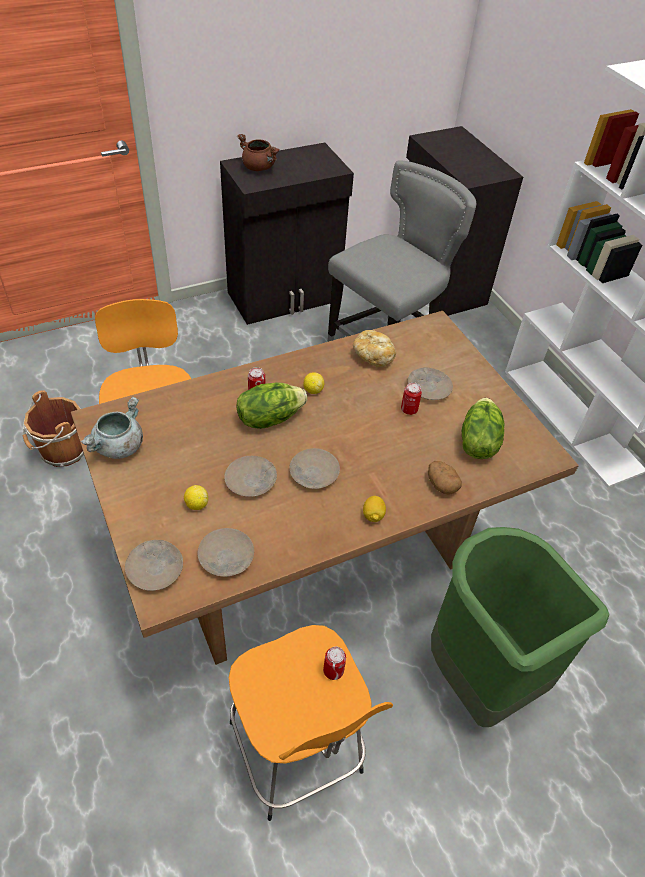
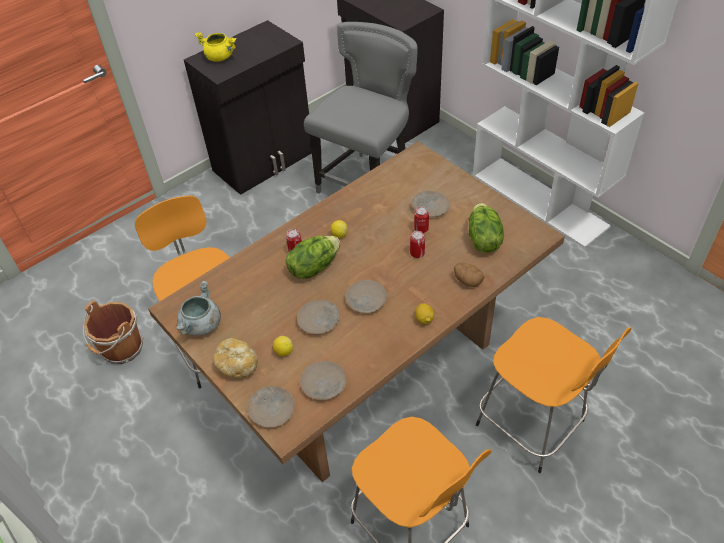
camera: 10 degrees left, 0 degrees up
brown cooking pot [237,134,280,171] -> yellow cooking pot [194,32,236,62]
can [323,647,346,680] -> can moved to [410,231,425,258]
bread [353,330,396,367] -> bread moved to [213,338,258,378]
green trash can [431,527,609,727] -> orange stool [476,317,632,473]

